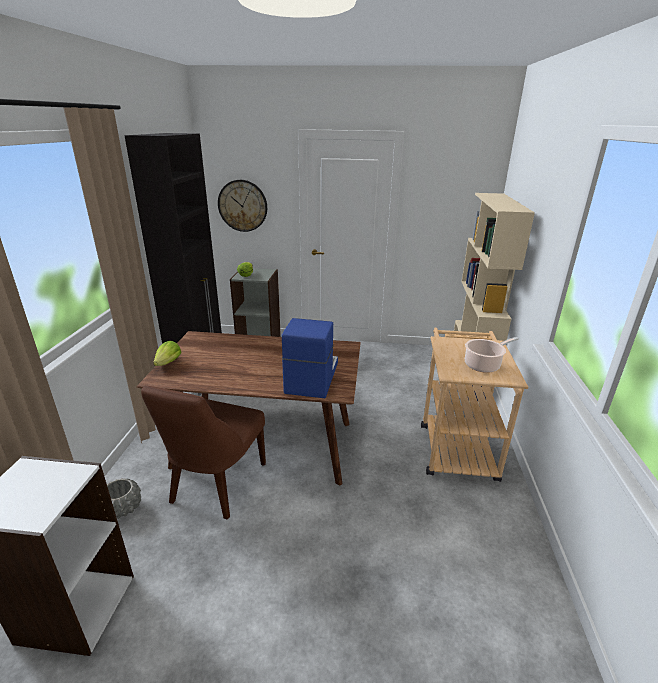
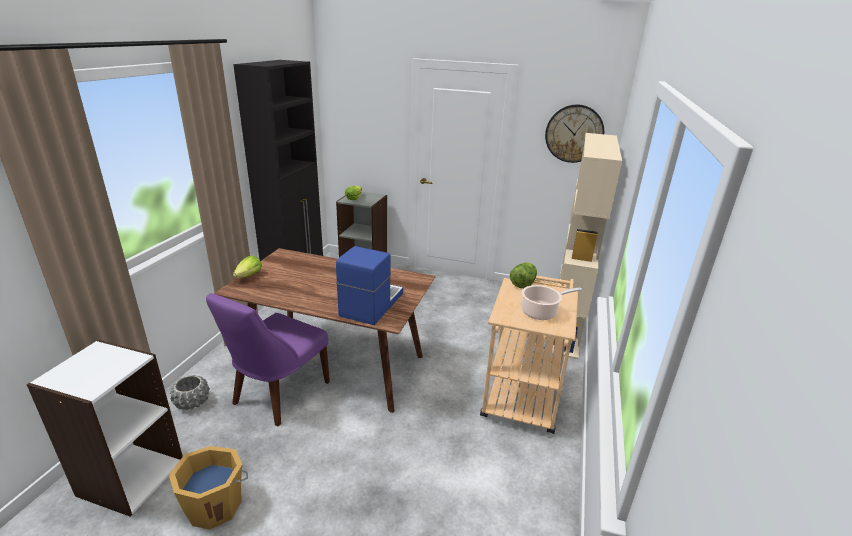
camera: 10 degrees right, 0 degrees up
brown chair [141,385,266,520] -> purple chair [206,293,330,426]
wall clock [218,180,267,232] -> wall clock moved to [545,105,604,163]
none -> orange bucket [169,446,248,529]
none -> lettuce [510,262,537,288]

